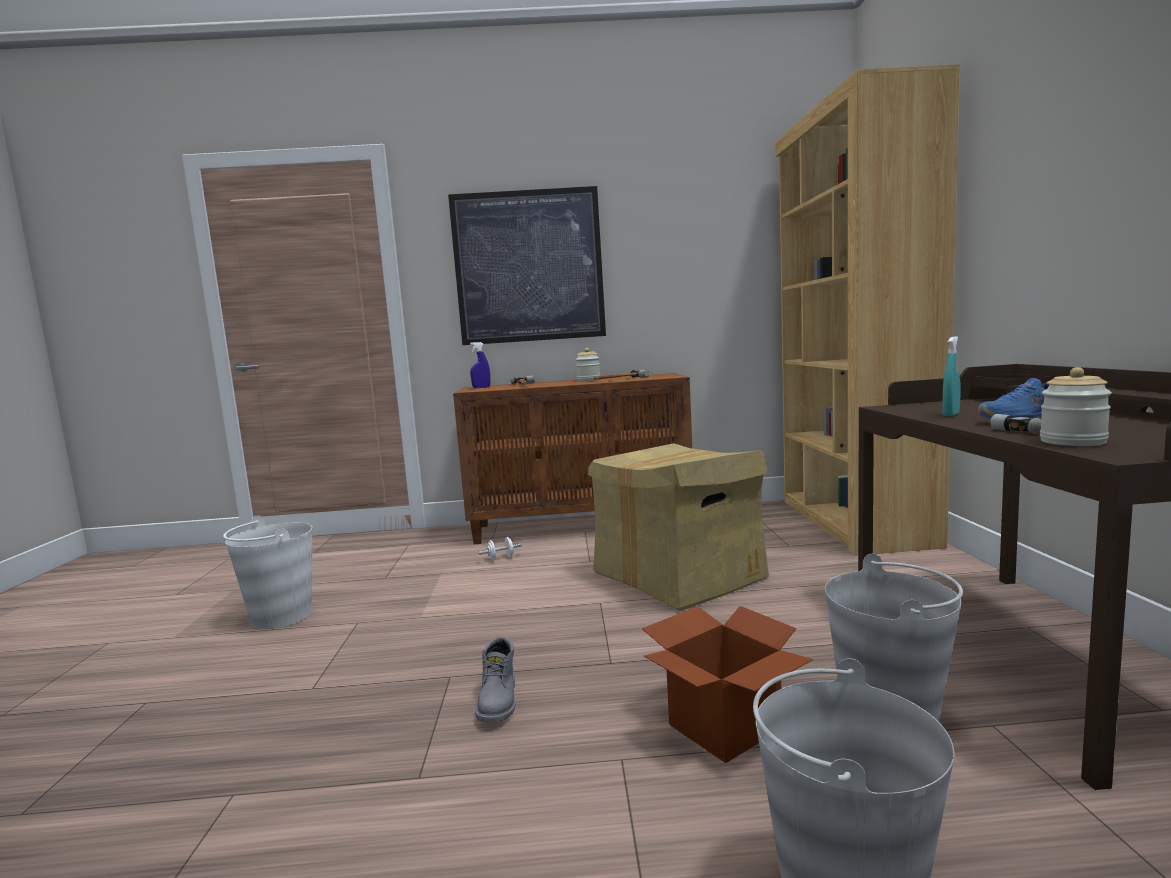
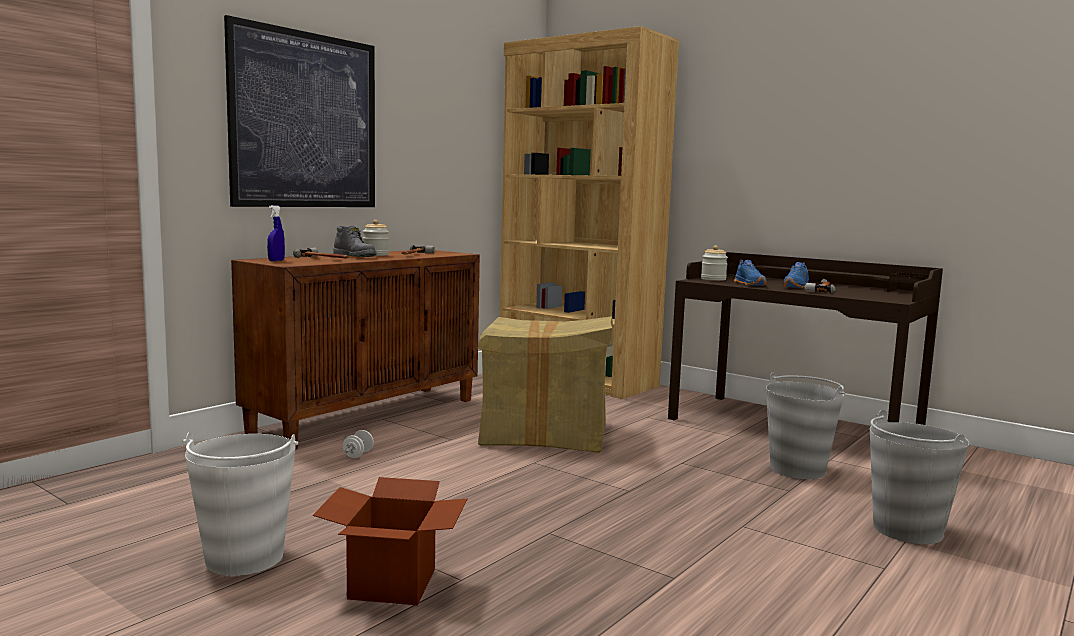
camera: 50 degrees left, 0 degrees up
grey boot [475,637,515,723] -> grey boot moved to [333,226,376,257]
cardboard box [642,606,813,763] -> cardboard box moved to [313,477,468,605]
turquoise spray bottle [942,336,961,416] -> blue shoe [734,260,767,286]
jar [1040,367,1112,446] -> jar moved to [701,245,728,281]

